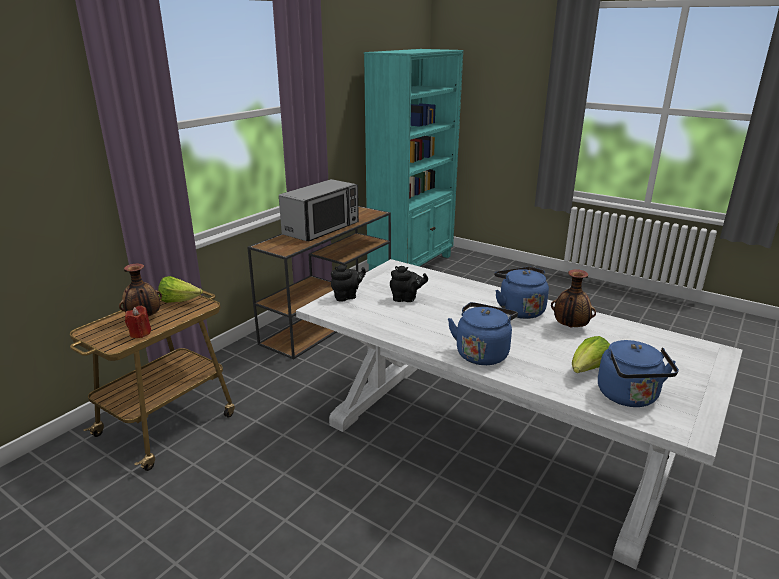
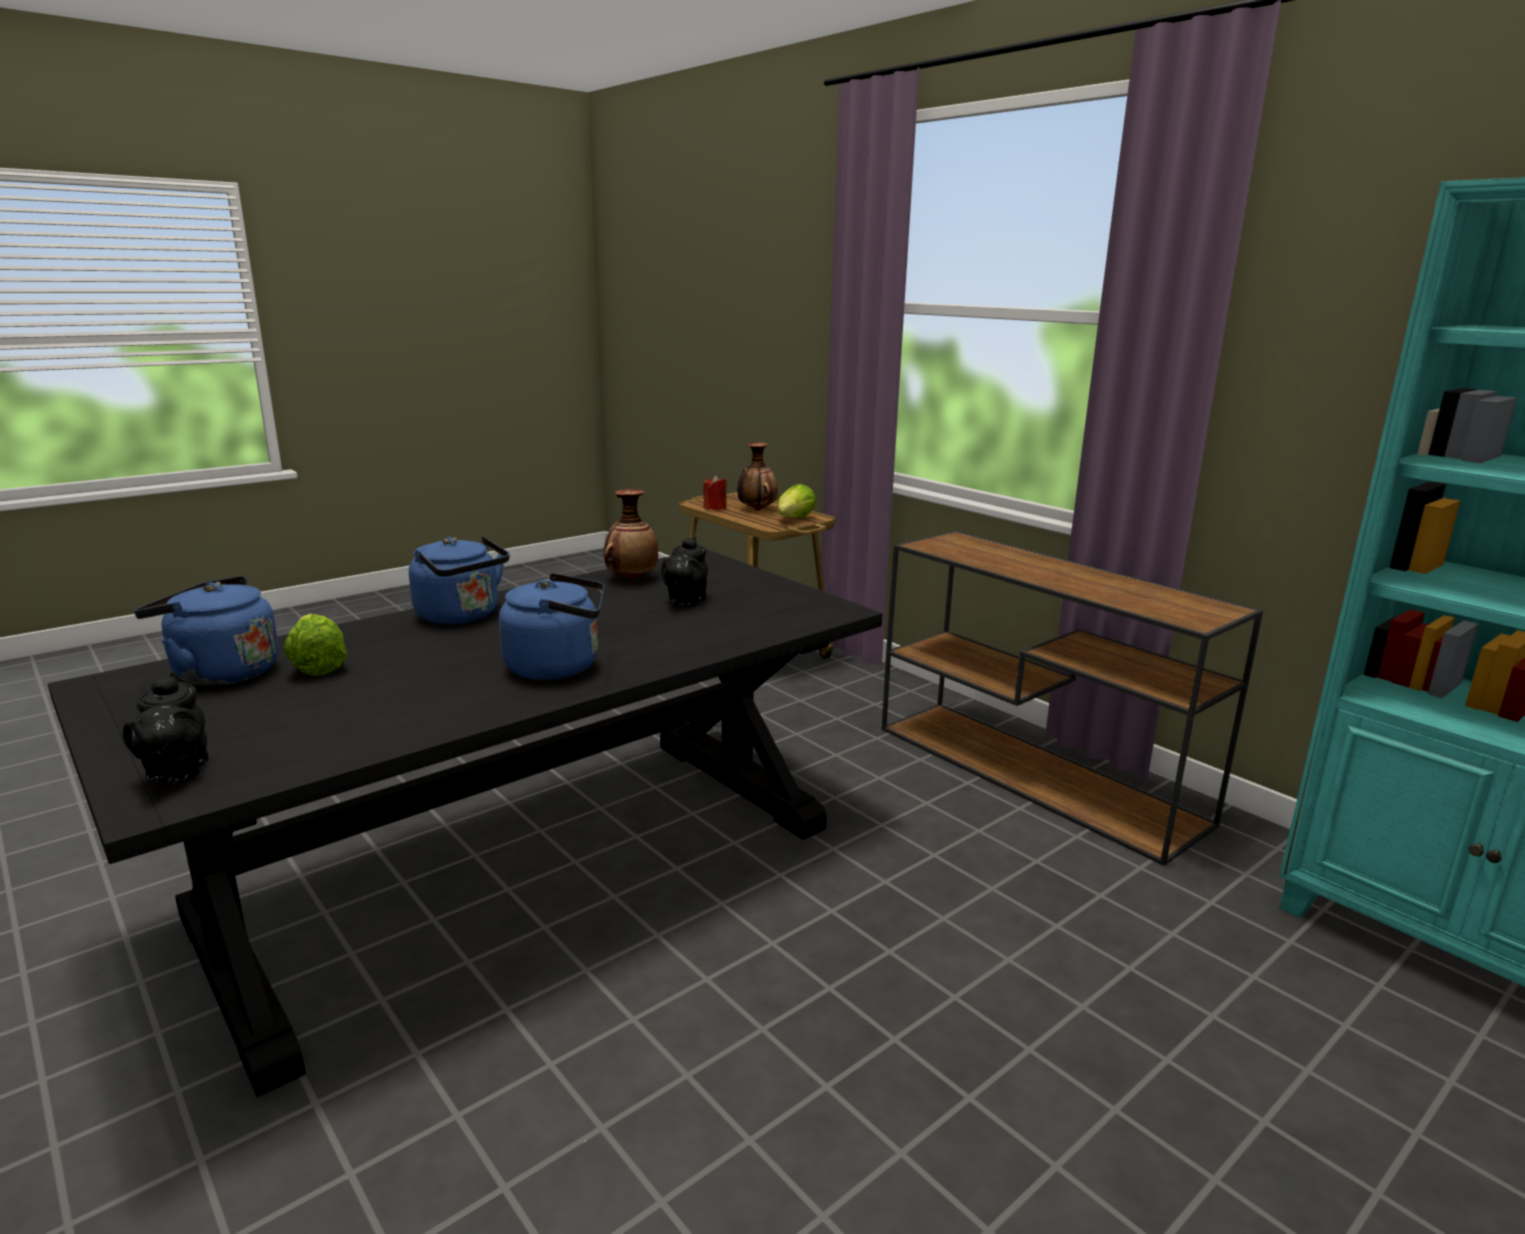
camera: 105 degrees right, 5 degrees down
microwave [279,179,359,242] -> none
white dining table [296,259,743,569] -> black dining table [48,549,883,1097]
black teapot [331,265,366,302] -> black teapot moved to [123,672,209,782]
vase [551,269,596,328] -> vase moved to [604,489,658,580]

